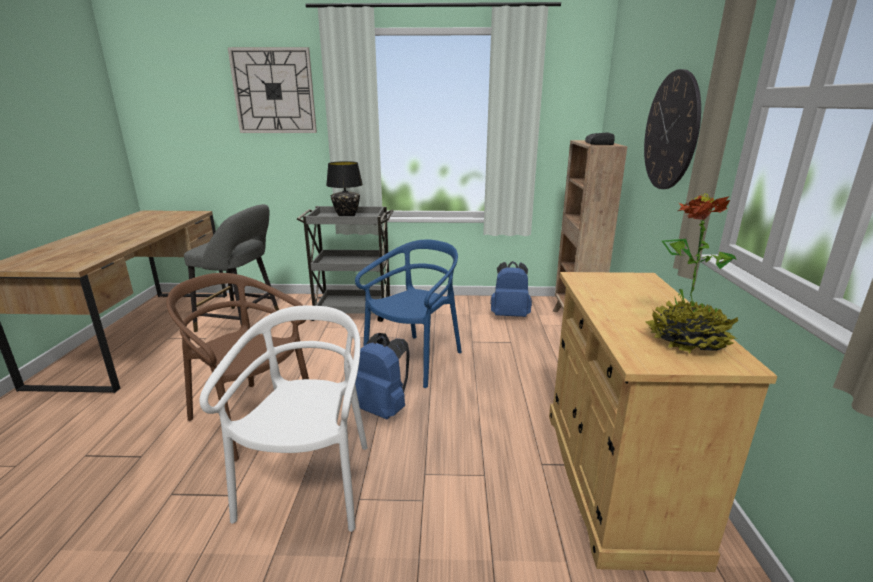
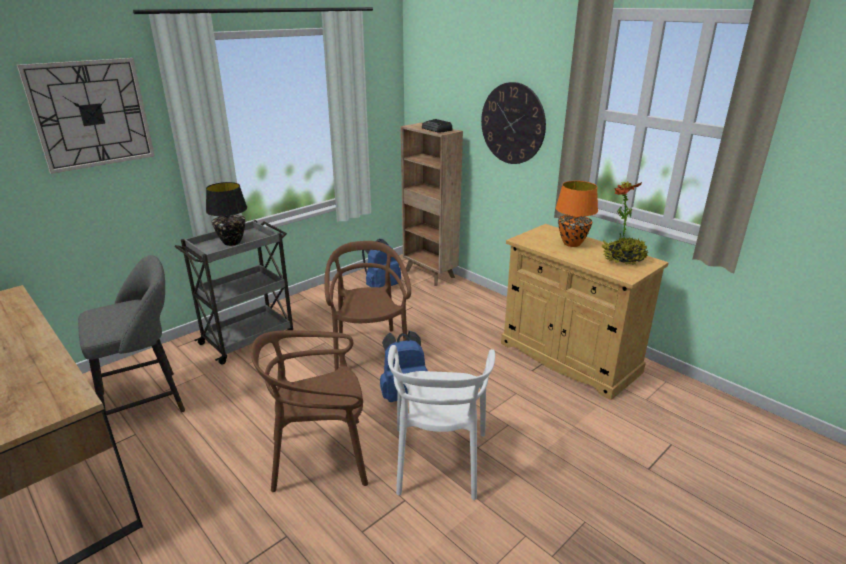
camera: 45 degrees left, 5 degrees up
white chair [200,306,368,532] -> white chair turned 135 degrees counterclockwise [388,345,495,500]
blue chair [355,239,462,388] -> brown chair [324,241,411,371]
none -> orange table lamp [556,181,598,247]

